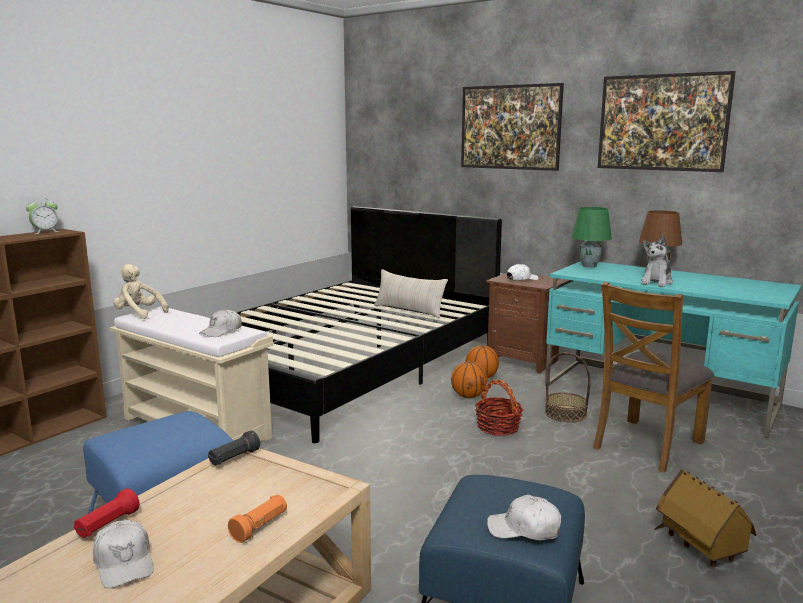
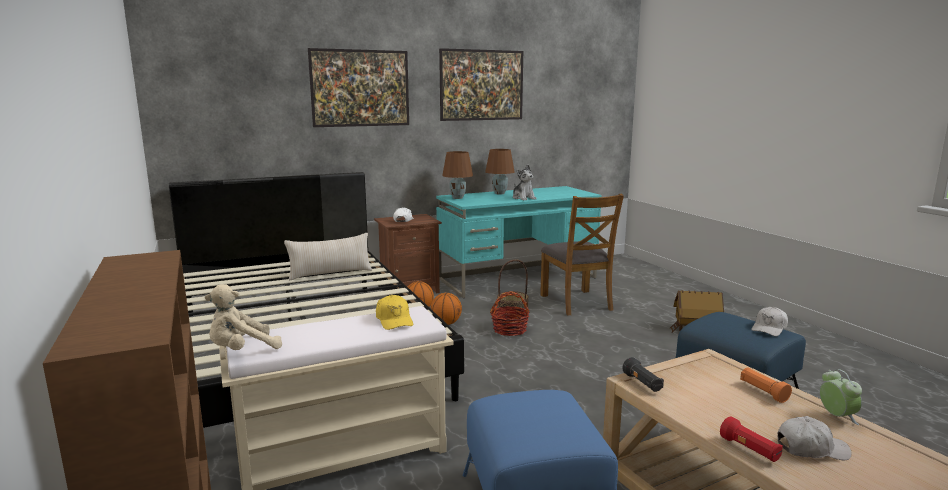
camera: 60 degrees left, 0 degrees up
alarm clock [26,197,59,234] -> alarm clock moved to [820,369,862,425]
white cap [199,309,242,337] -> yellow cap [376,295,413,330]
green table lamp [572,207,612,268] -> brown table lamp [442,151,473,199]

